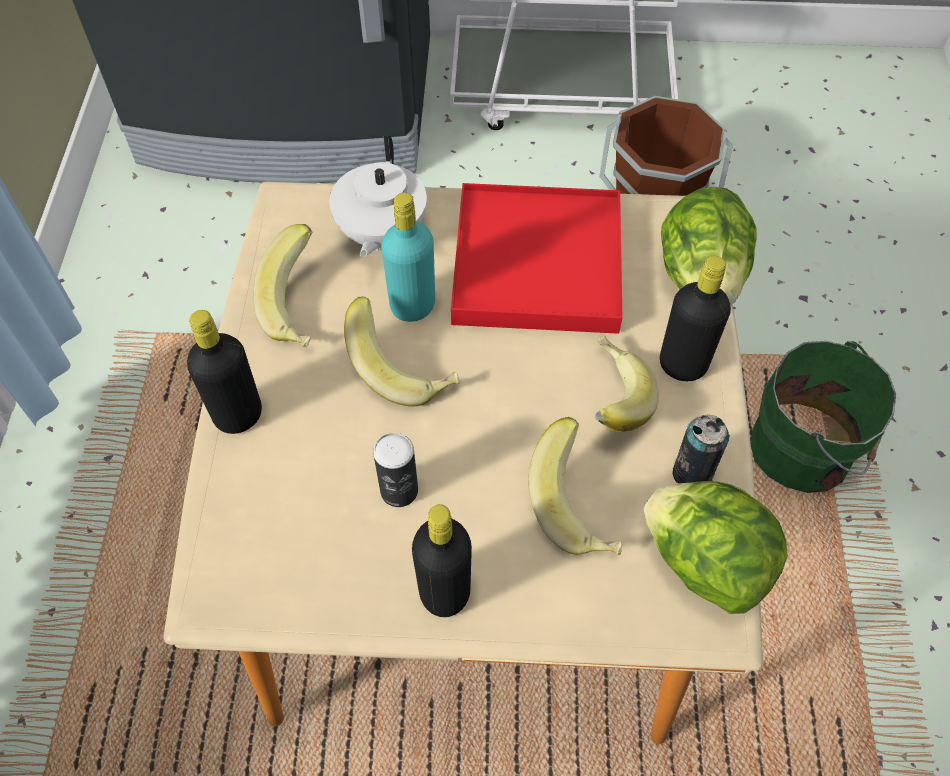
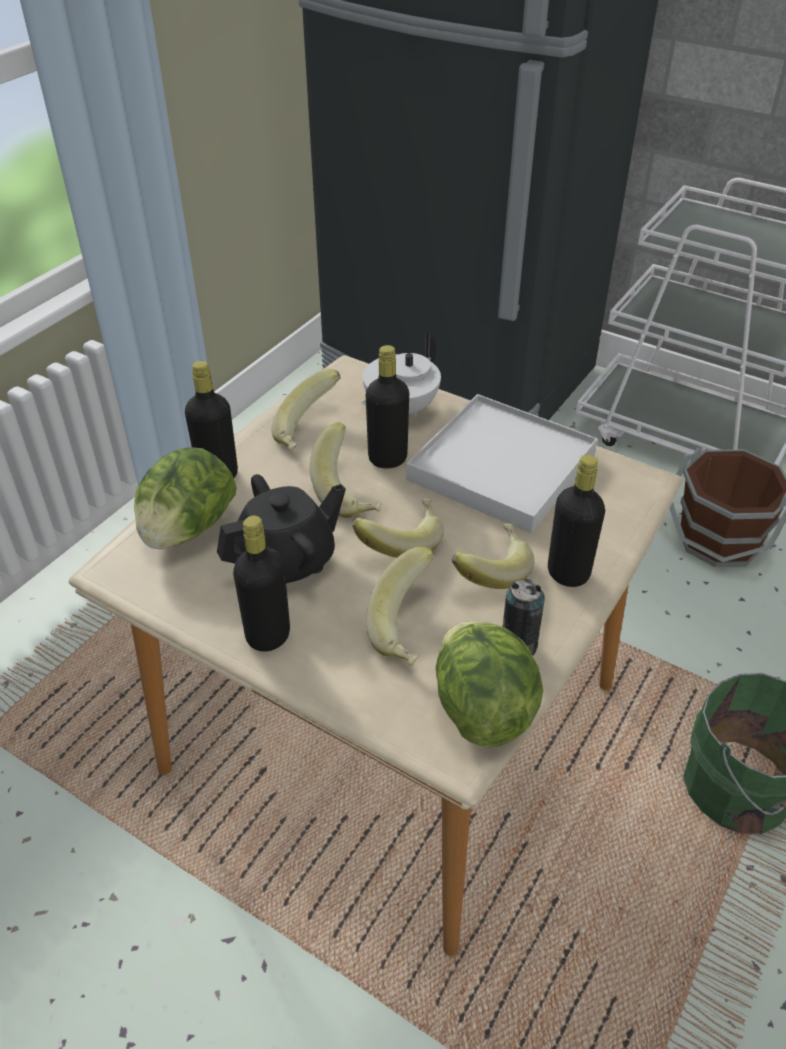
camera: 30 degrees right, 15 degrees down
can [373,433,418,507] -> black teapot [217,474,346,583]
turquoise bottle [381,193,435,322] -> black bottle [366,345,409,469]
red tray [451,183,622,334] -> white tray [406,394,598,533]
lettuce [661,187,756,306] -> lettuce moved to [134,447,237,549]
none -> banana [352,498,444,558]

